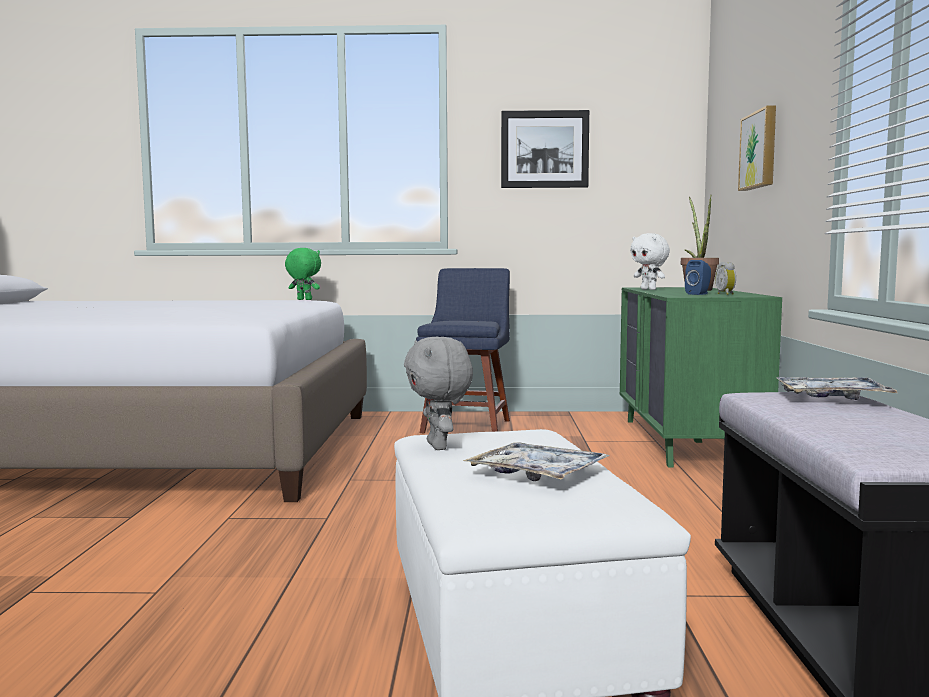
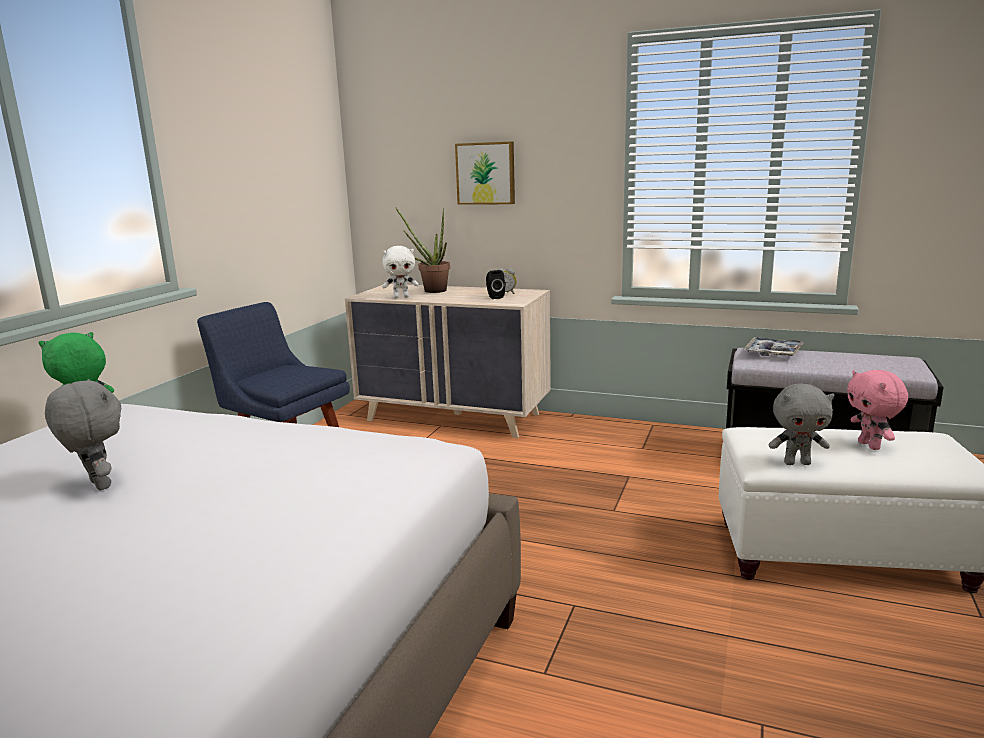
camera: 70 degrees left, 10 degrees up
tray [463,442,610,481] -> pink plush toy [847,370,908,450]
picture [501,110,589,188] -> none
green dresser [620,287,782,468] -> beige dresser [345,284,551,438]
blue speaker [685,260,711,295] -> black speaker [486,270,505,299]
none -> grey plush toy [45,379,122,490]

